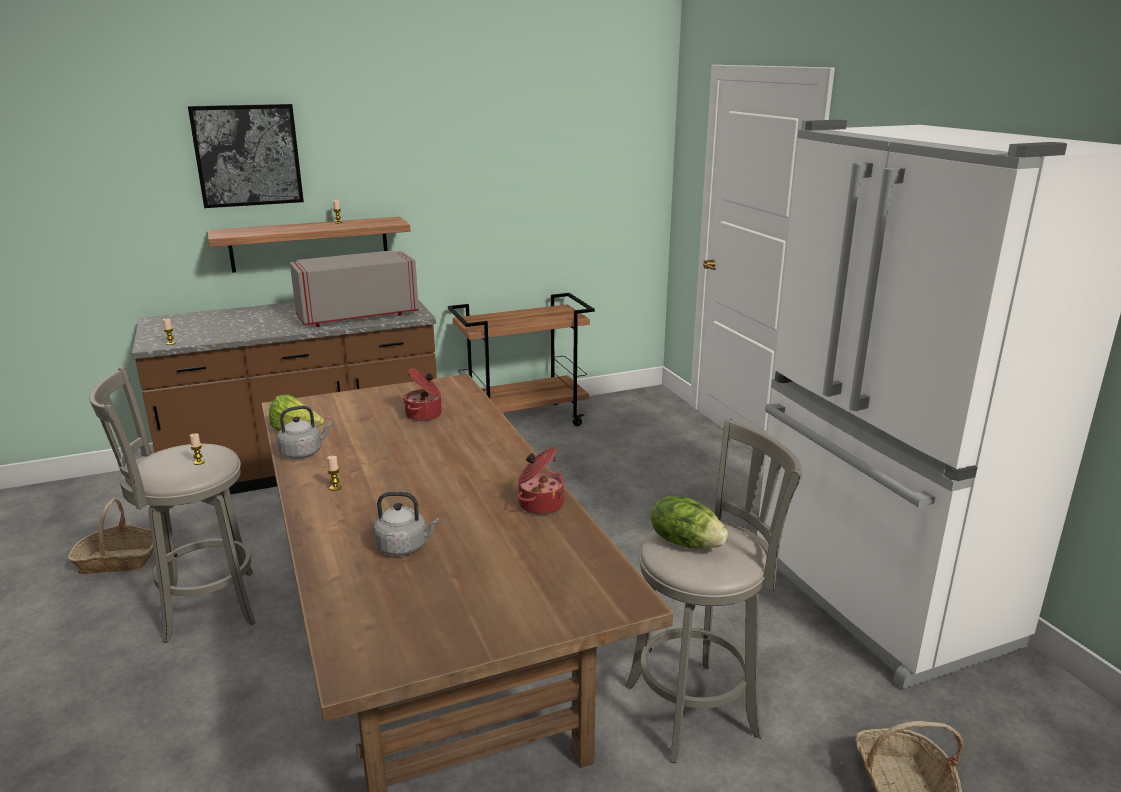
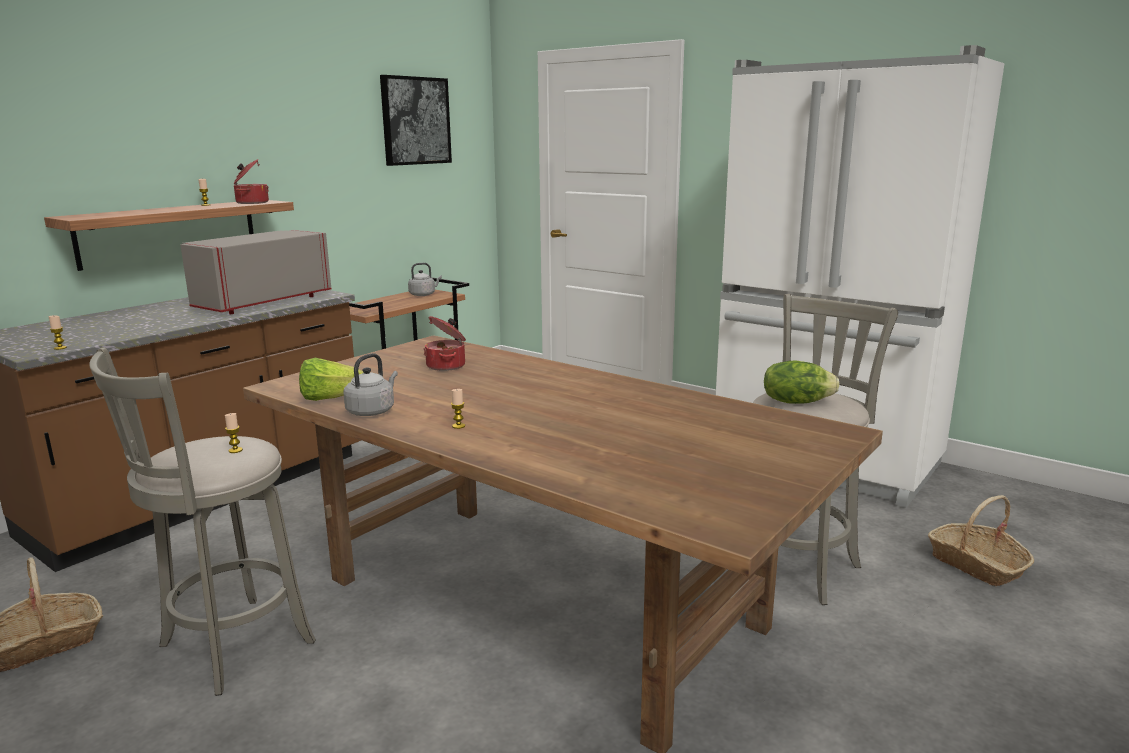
camera: 30 degrees left, 5 degrees down
picture [188,104,304,208] -> picture moved to [380,75,452,166]
grey kettle [373,492,439,556] -> grey kettle moved to [408,263,442,296]
cooking pot [517,447,564,515] -> cooking pot moved to [233,159,269,204]

